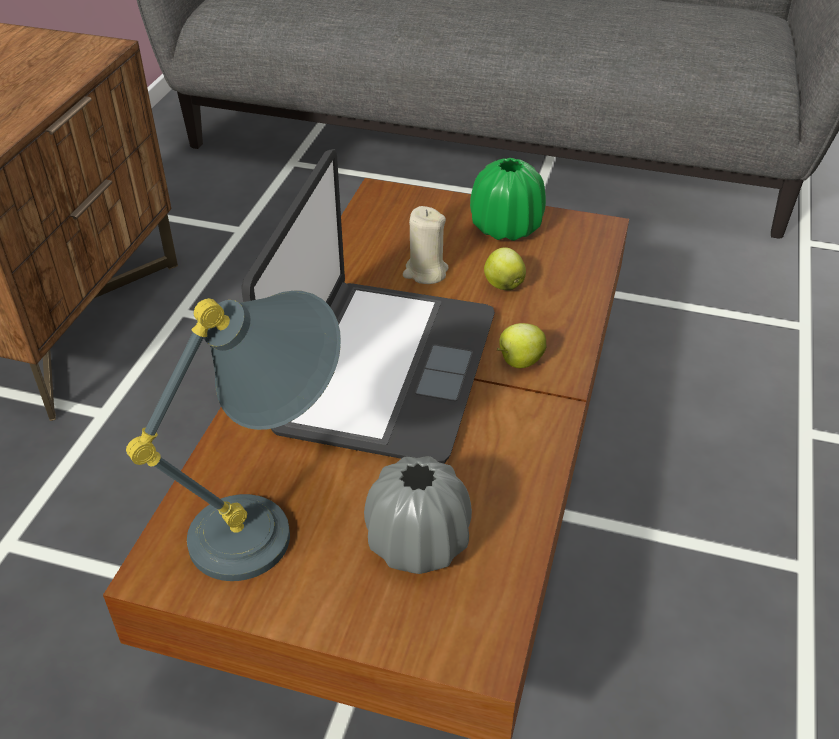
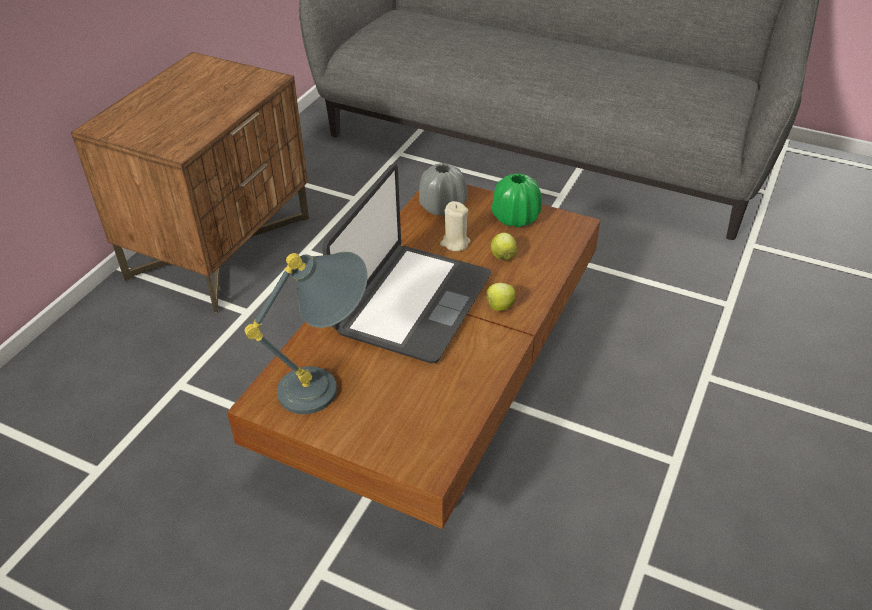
camera: 10 degrees right, 0 degrees up
grey vase [364,456,472,574] -> grey vase moved to [419,163,468,216]

